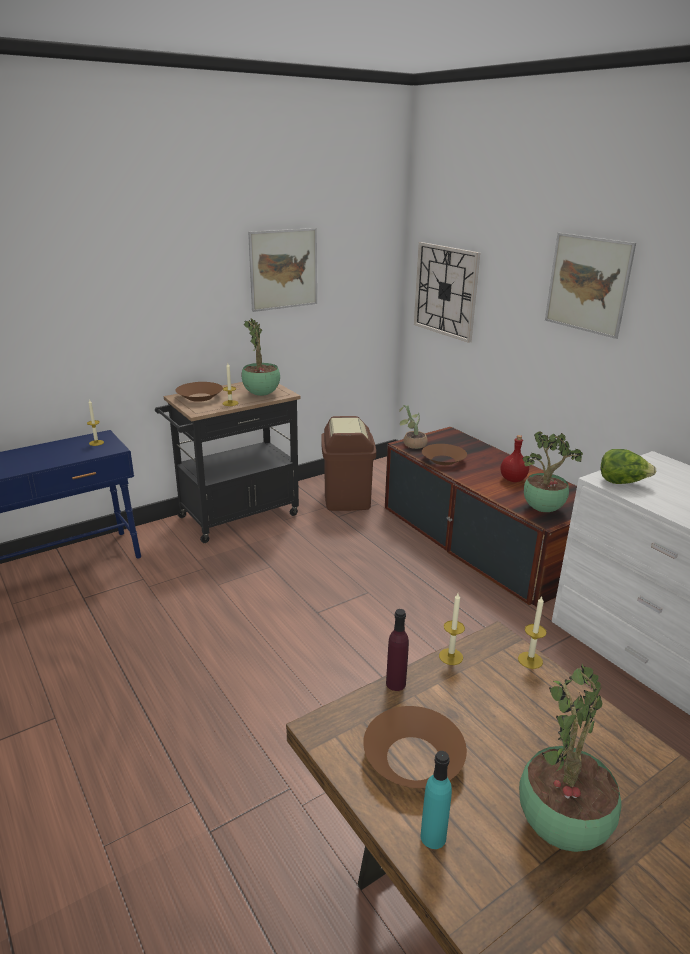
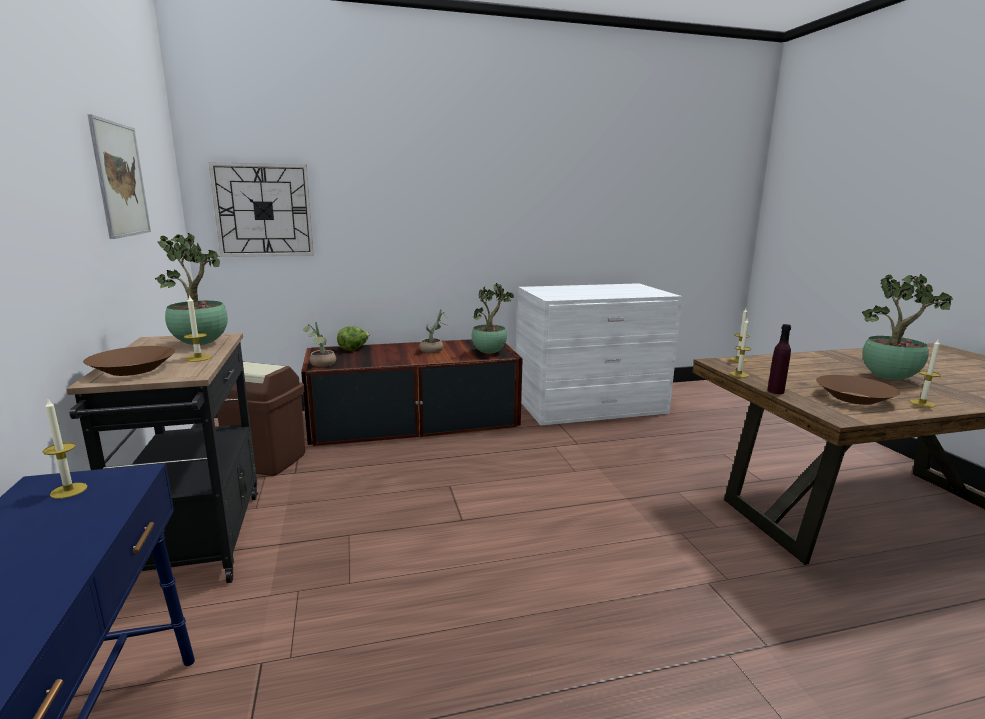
camera: 70 degrees left, 10 degrees down
turquoise bottle [421,751,452,849] -> candle [910,338,941,407]
brown bowl [422,444,467,465] -> none
red bottle [501,435,529,482] -> potted plant [419,309,449,353]
picture [545,233,636,339] -> none
lettuce [601,449,656,484] -> lettuce moved to [337,326,369,351]

